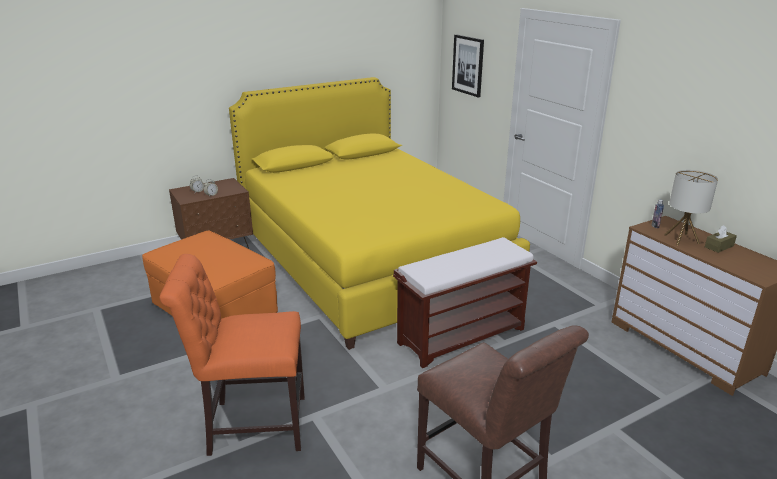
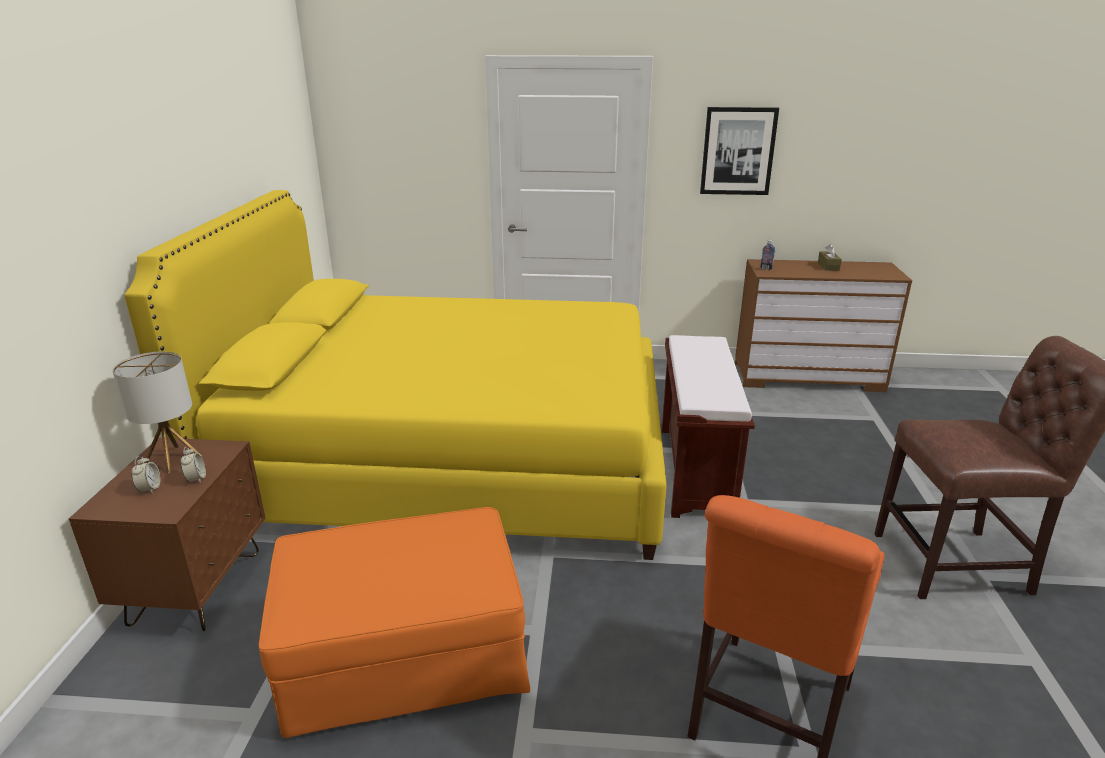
camera: 55 degrees left, 0 degrees up
picture [452,34,484,98] -> picture moved to [700,107,779,195]
table lamp [664,170,718,245] -> table lamp moved to [112,352,202,474]

